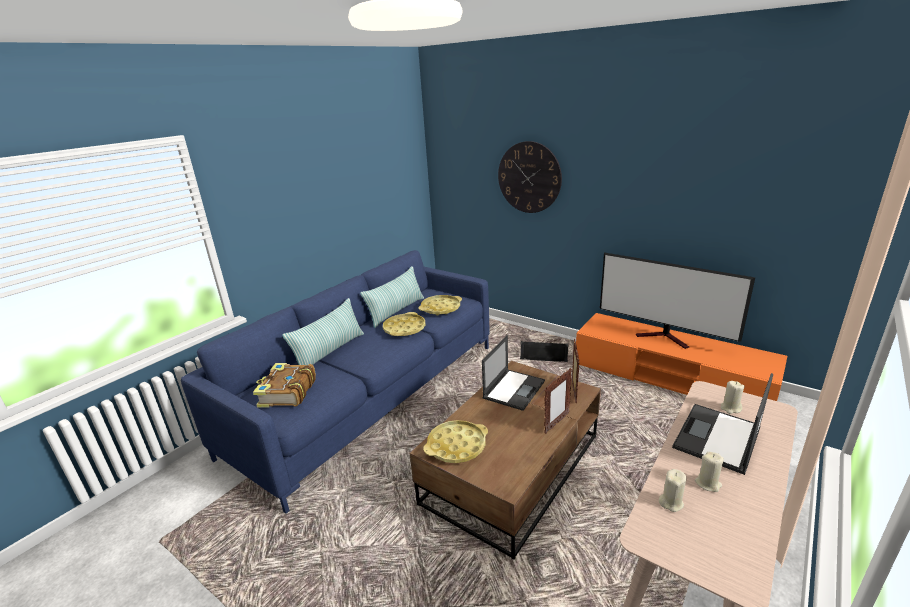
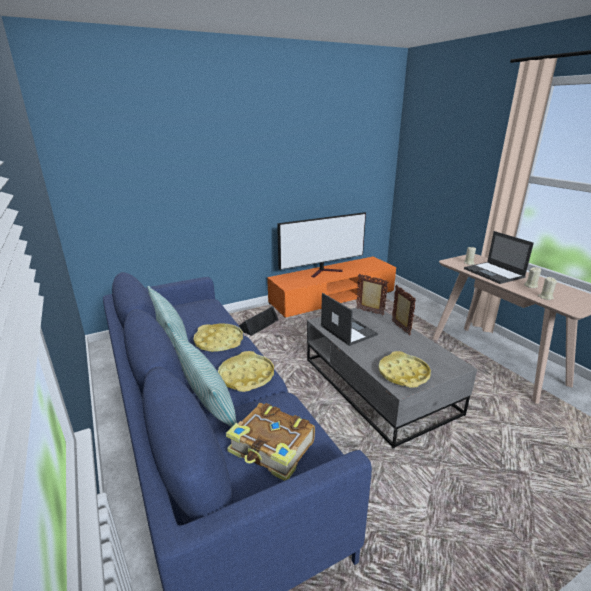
camera: 65 degrees left, 0 degrees up
brown coffee table [410,361,601,560] -> grey coffee table [307,308,477,449]
yellow tray [418,295,462,315] -> yellow tray moved to [218,351,274,392]
wall clock [498,141,562,213] -> none

